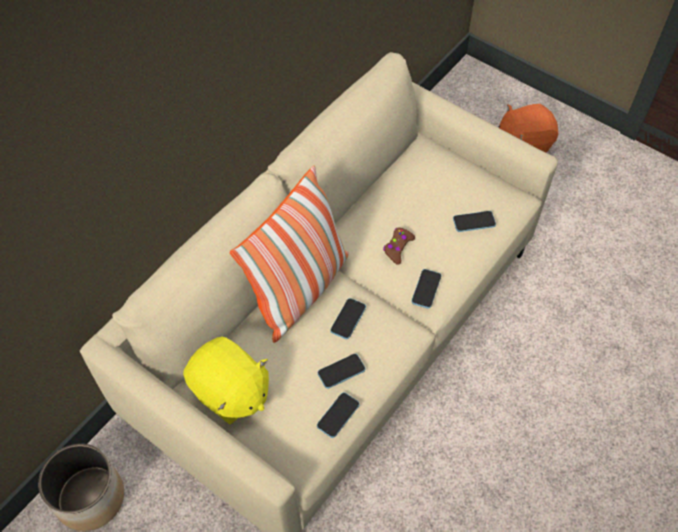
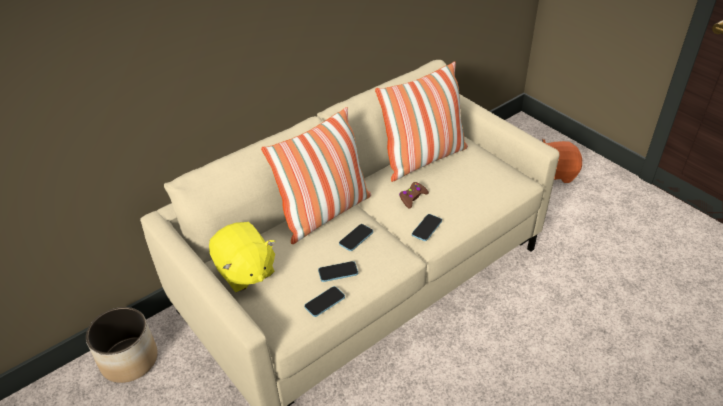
camera: 15 degrees right, 15 degrees down
phone [453,211,496,232] -> none
none -> pillow [375,61,468,182]

